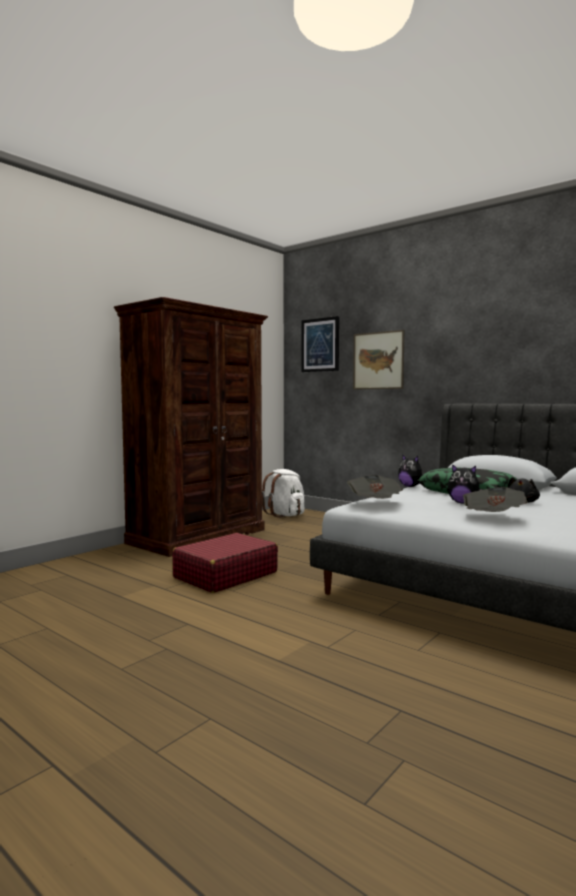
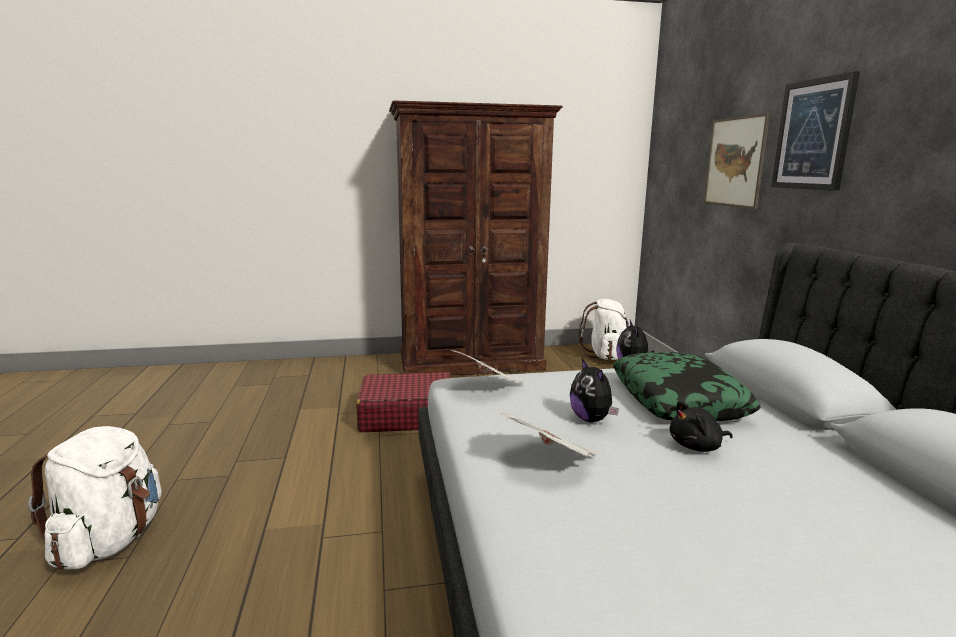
camera: 40 degrees right, 10 degrees up
picture [301,316,339,372] -> picture moved to [771,71,860,191]
none -> white backpack [28,426,162,570]

